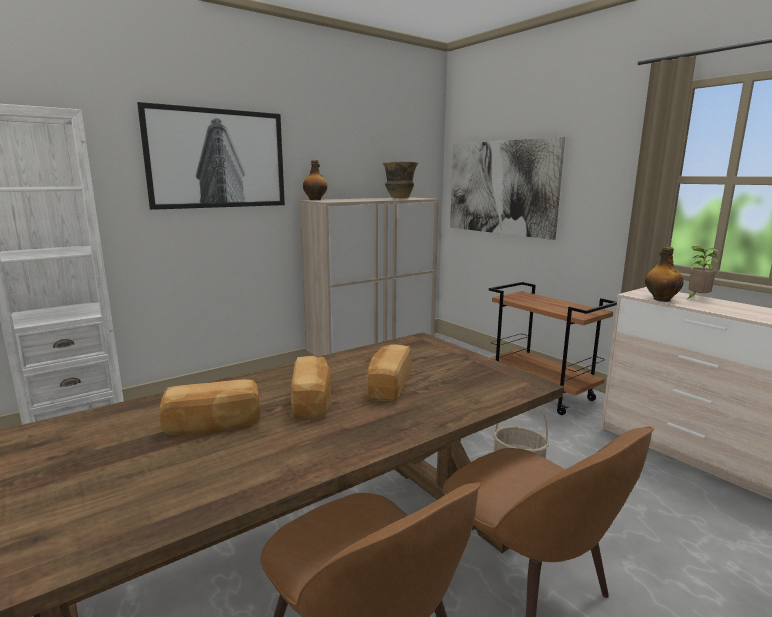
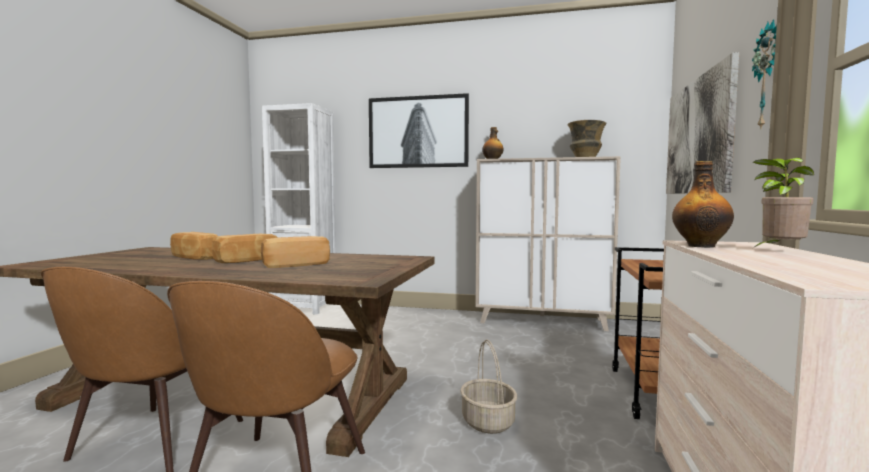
camera: 50 degrees right, 10 degrees down
none -> wall clock [752,19,777,128]

